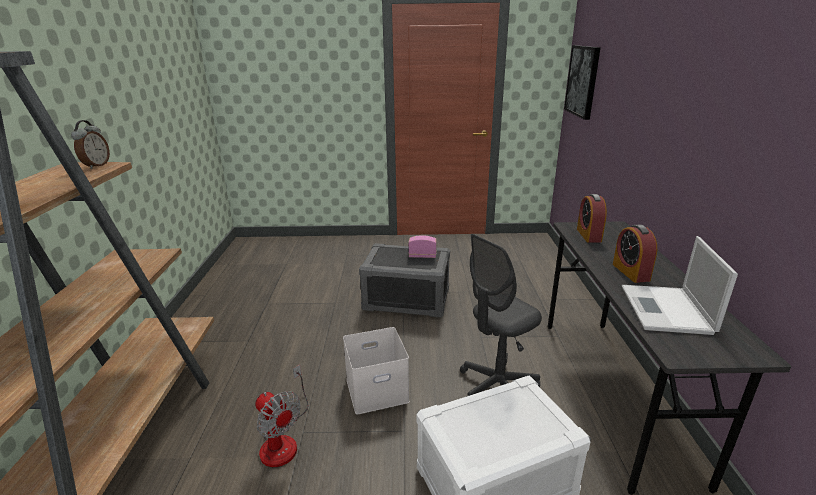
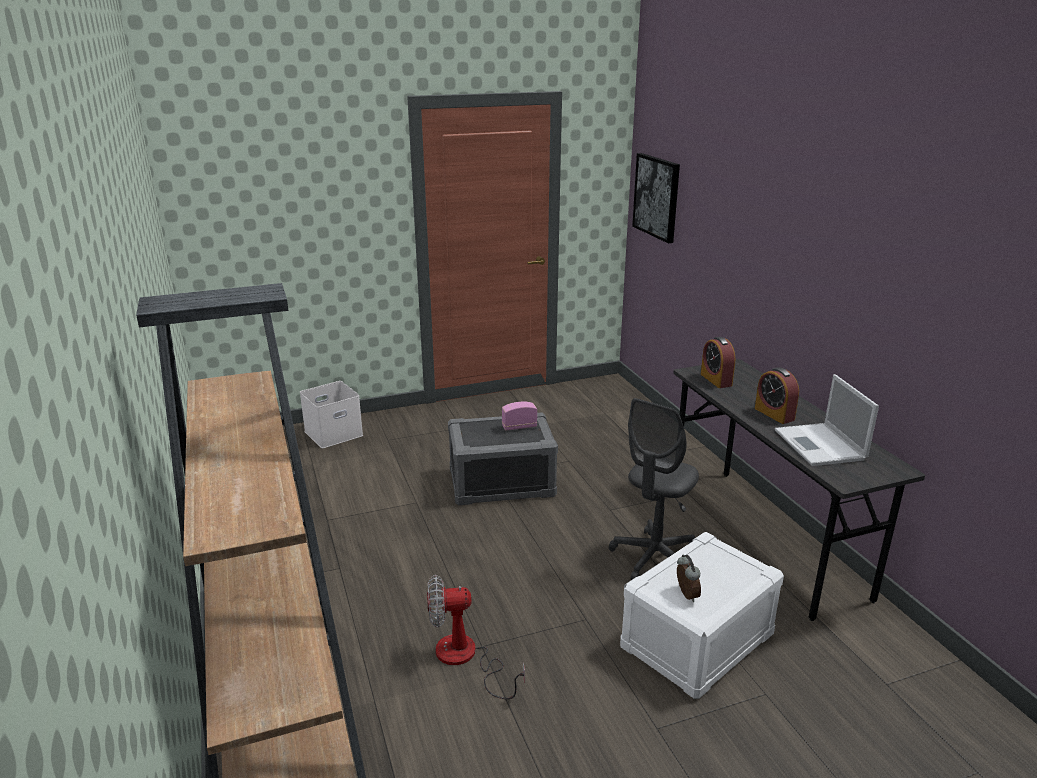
camera: 20 degrees left, 0 degrees up
alarm clock [71,120,110,169] -> alarm clock moved to [677,555,701,602]
fan [255,365,309,467] -> fan turned 150 degrees clockwise [427,575,525,699]
white storage box [343,327,410,414] -> white storage box moved to [300,381,363,448]

